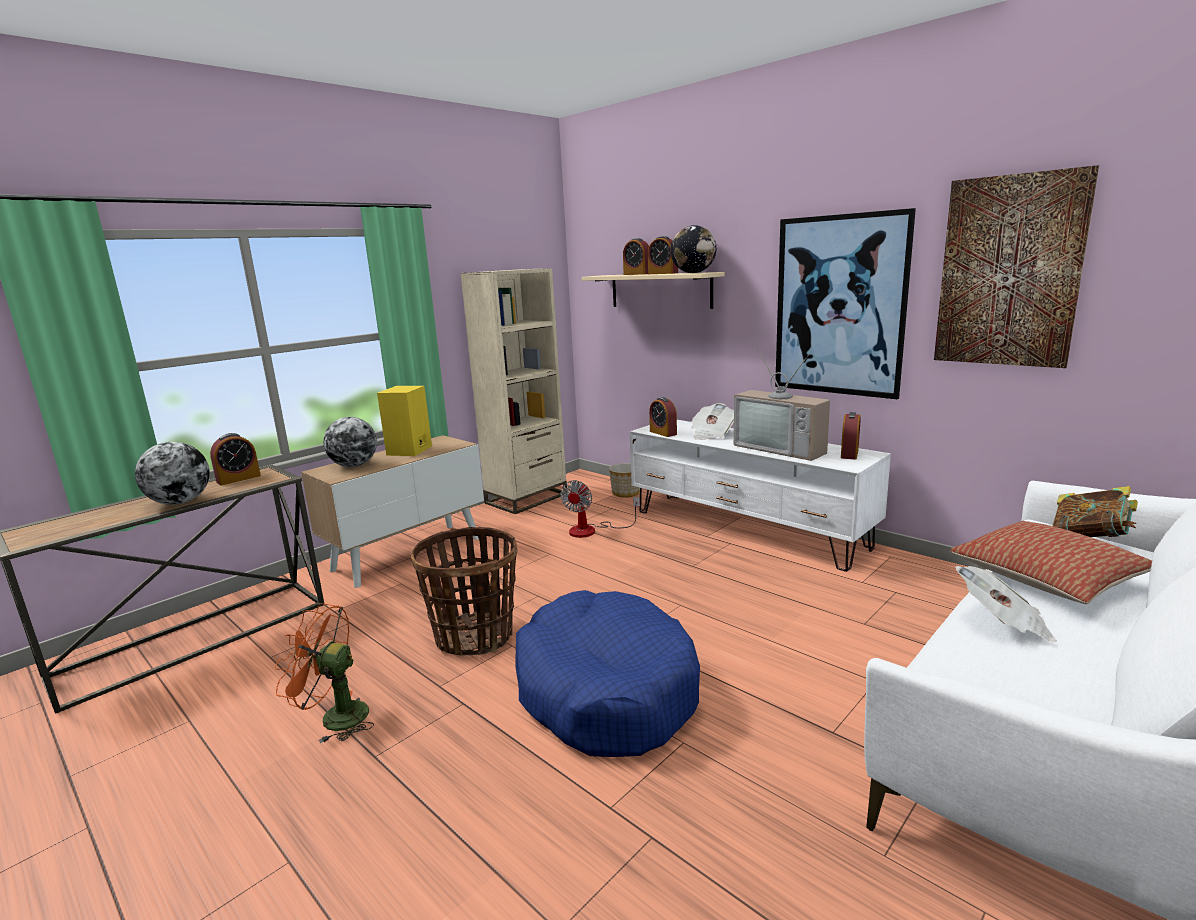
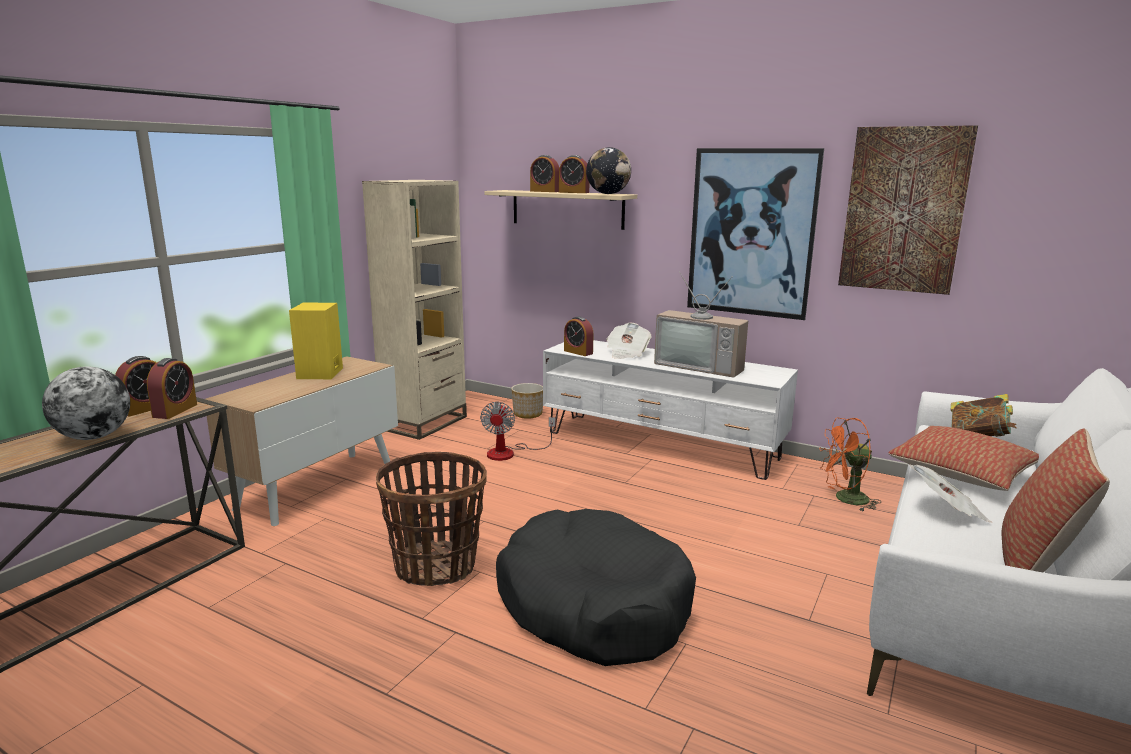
camera: 15 degrees left, 0 degrees up
orange fan [275,603,374,743] -> orange fan moved to [820,417,881,511]
globe [323,417,377,467] -> none
blue dog bed [515,590,700,757] -> black dog bed [496,509,696,666]
alarm clock [841,412,861,459] -> alarm clock moved to [147,358,197,419]
none -> pillow [1002,429,1110,573]

